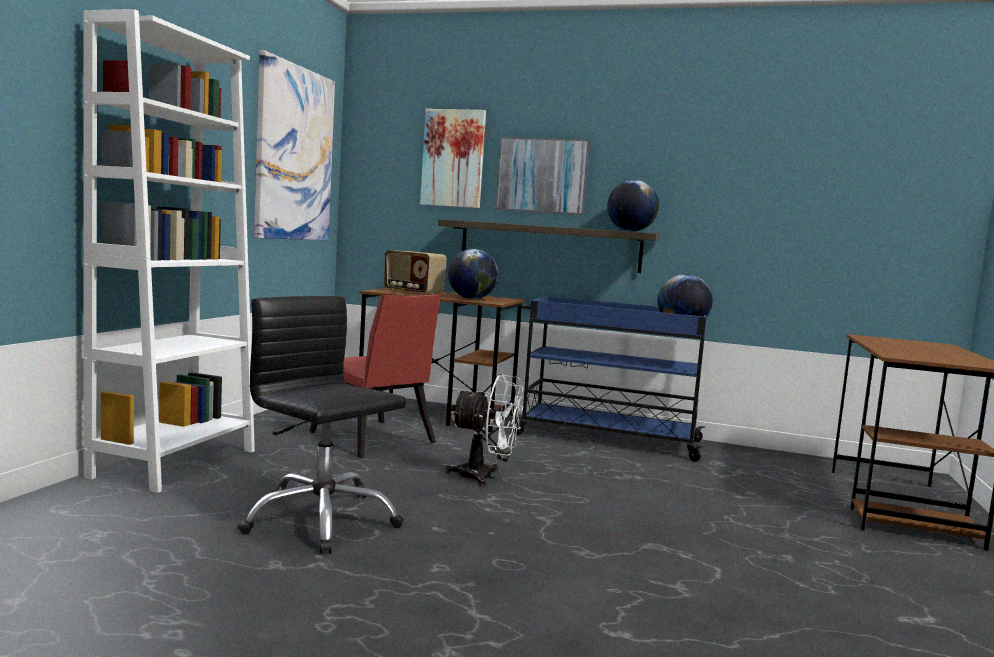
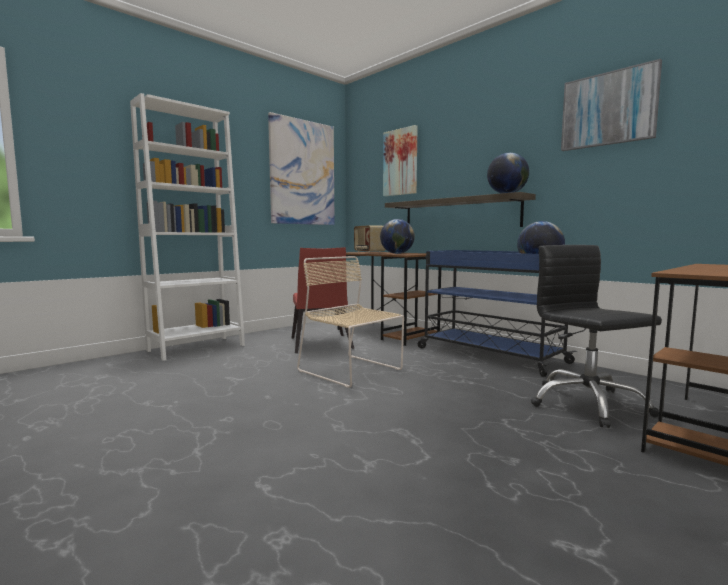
camera: 30 degrees right, 0 degrees up
black office chair [238,296,406,554] -> black office chair moved to [531,245,662,428]
white fan [445,374,523,487] -> beige chair [297,256,404,388]
picture [496,137,590,215] -> picture moved to [561,59,662,151]

